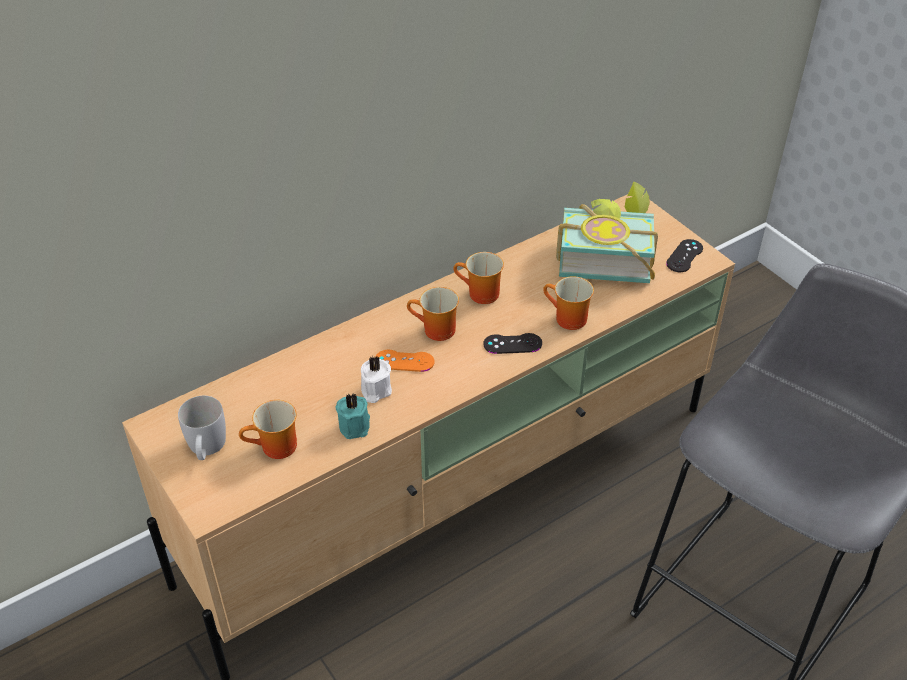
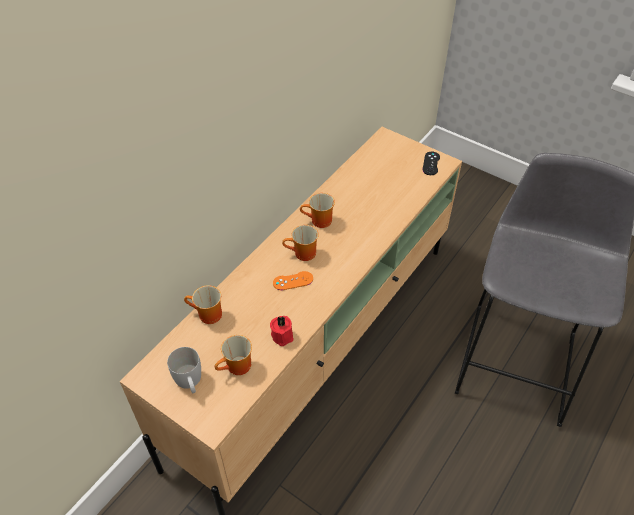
camera: 20 degrees left, 5 degrees up
turquoise candle [336,393,370,439] -> red candle [270,316,294,346]
white candle [361,356,392,403] -> none
black game controller [483,333,542,354] -> none
mug [543,276,594,330] -> mug moved to [184,285,222,324]
book [556,182,658,283] -> none

